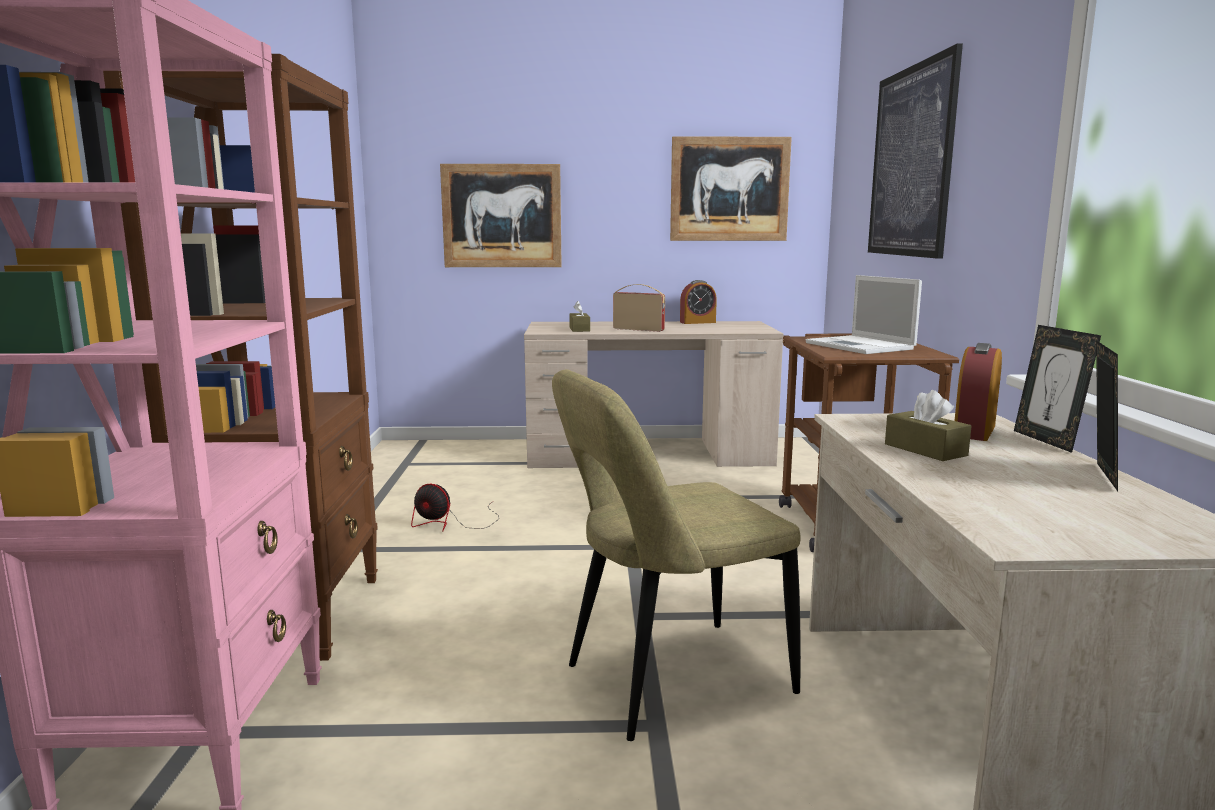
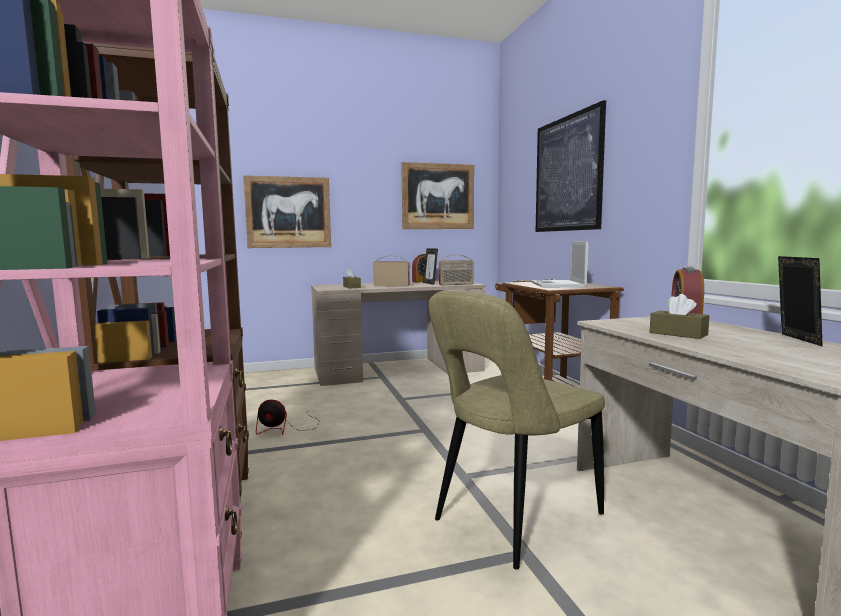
camera: 15 degrees left, 5 degrees down
laptop [806,275,922,354] -> laptop turned 45 degrees clockwise [531,241,589,287]
picture frame [1014,325,1101,453] -> picture frame moved to [423,248,438,285]
none -> radio [438,255,474,285]

